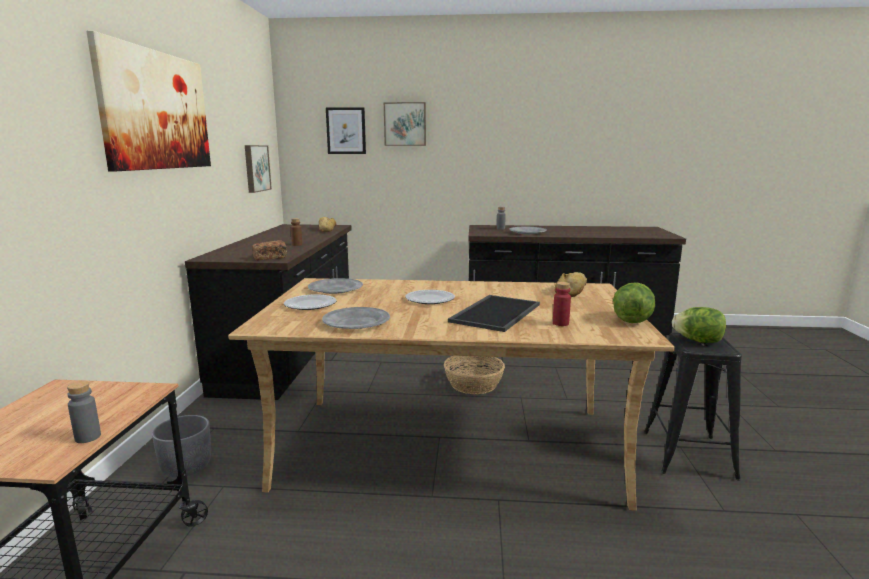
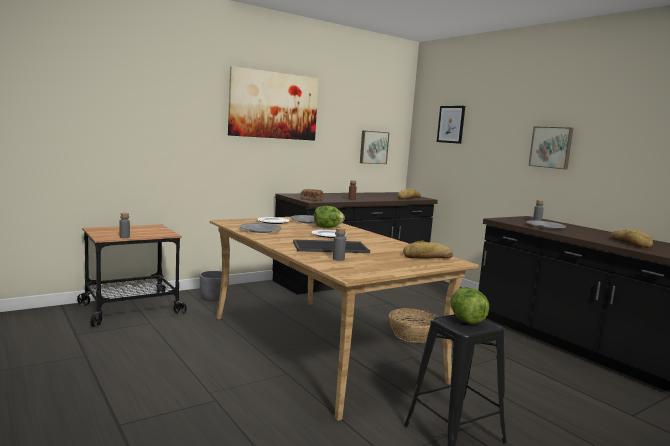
camera: 50 degrees right, 5 degrees down
picture [384,102,426,146] -> picture moved to [528,126,573,169]
red bottle [553,282,571,326] -> grey bottle [333,228,346,261]
lettuce [613,282,655,323] -> lettuce moved to [314,206,345,228]
none -> bread [610,229,653,248]

